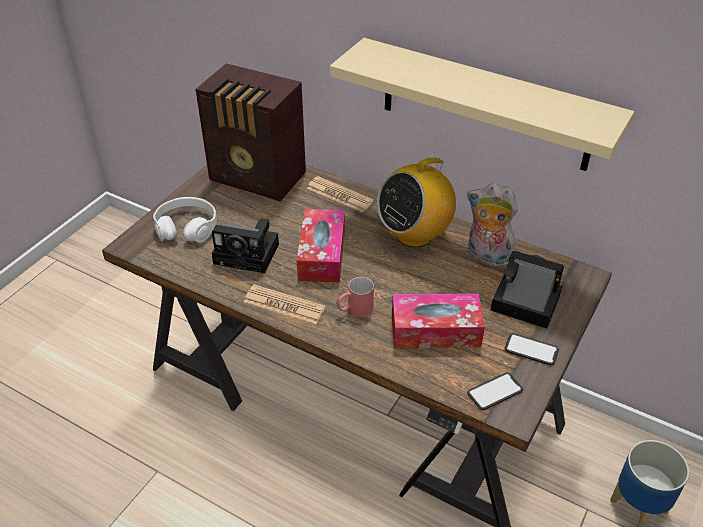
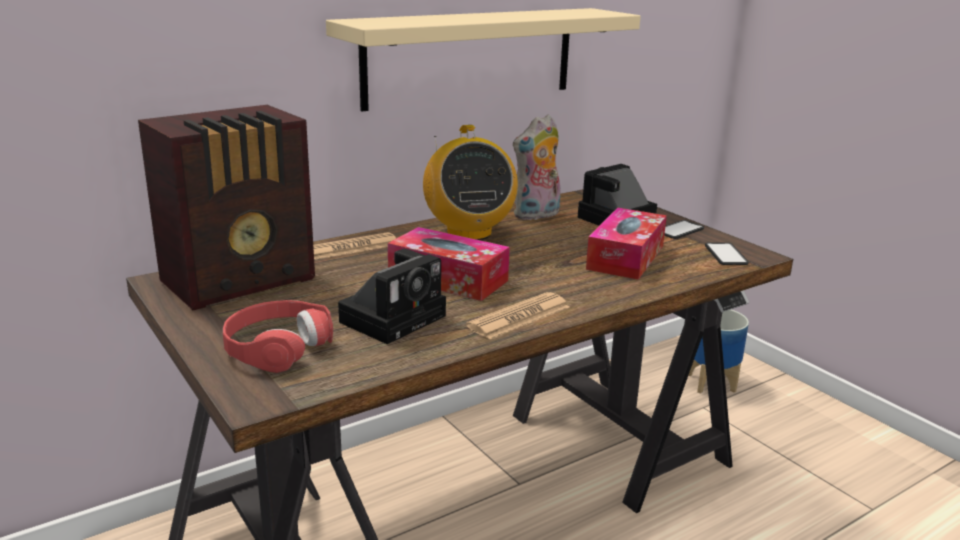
camera: 65 degrees left, 20 degrees down
white headphones [153,197,217,243] -> red headphones [223,300,333,373]
red mug [336,277,374,317] -> none

